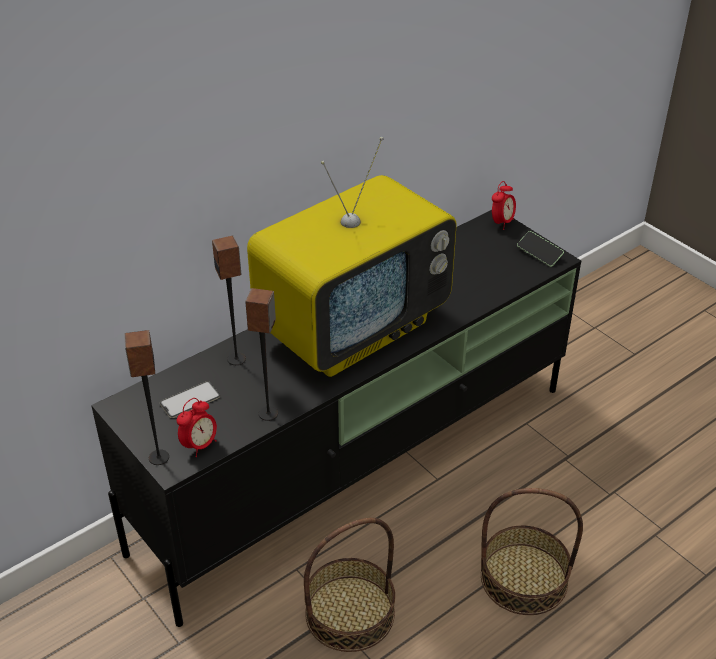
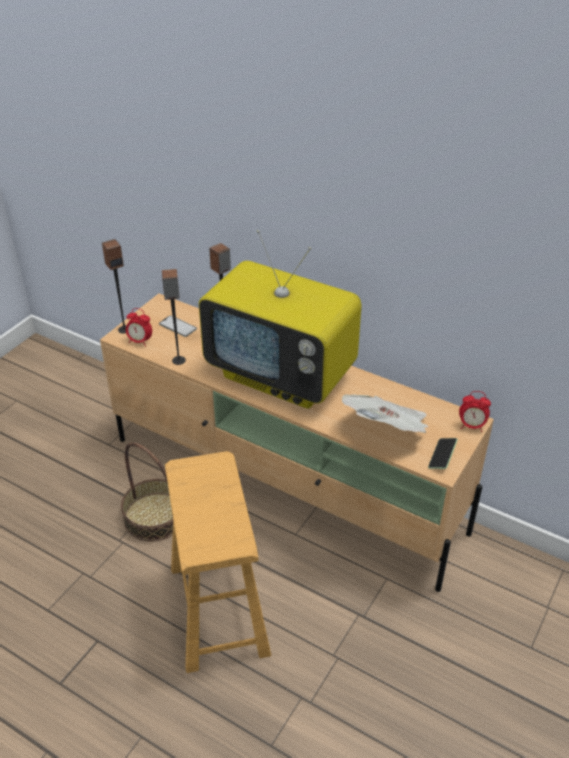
camera: 70 degrees right, 0 degrees up
black tv stand [91,210,581,627] -> beige tv stand [100,293,494,592]
basket [481,488,583,615] -> brown stool [165,451,271,673]
none -> newspaper [342,394,429,433]

